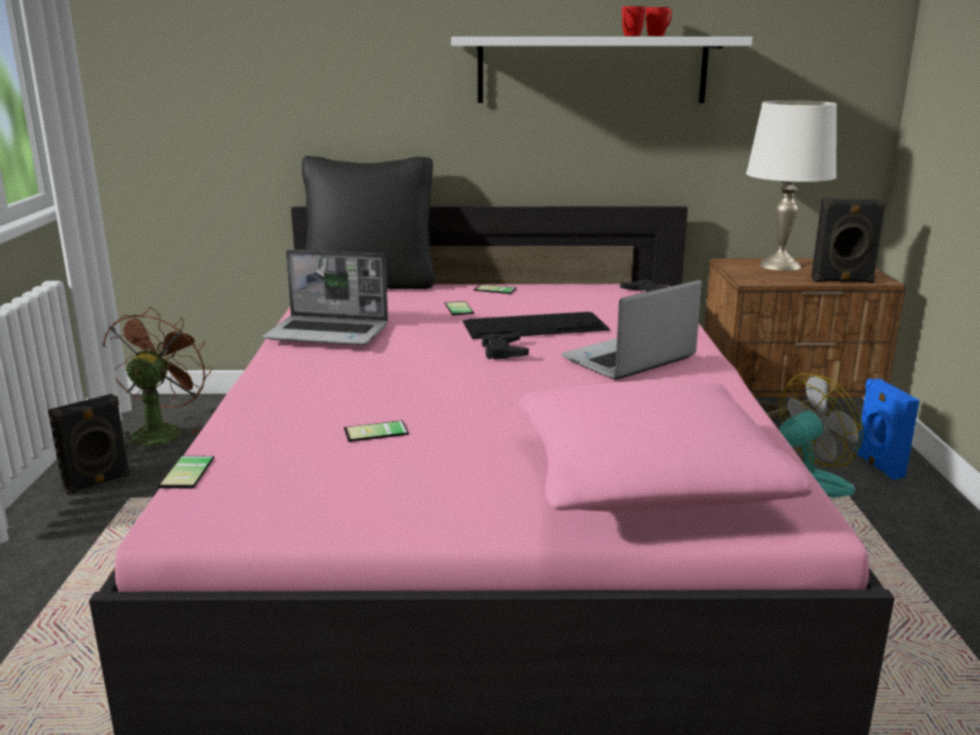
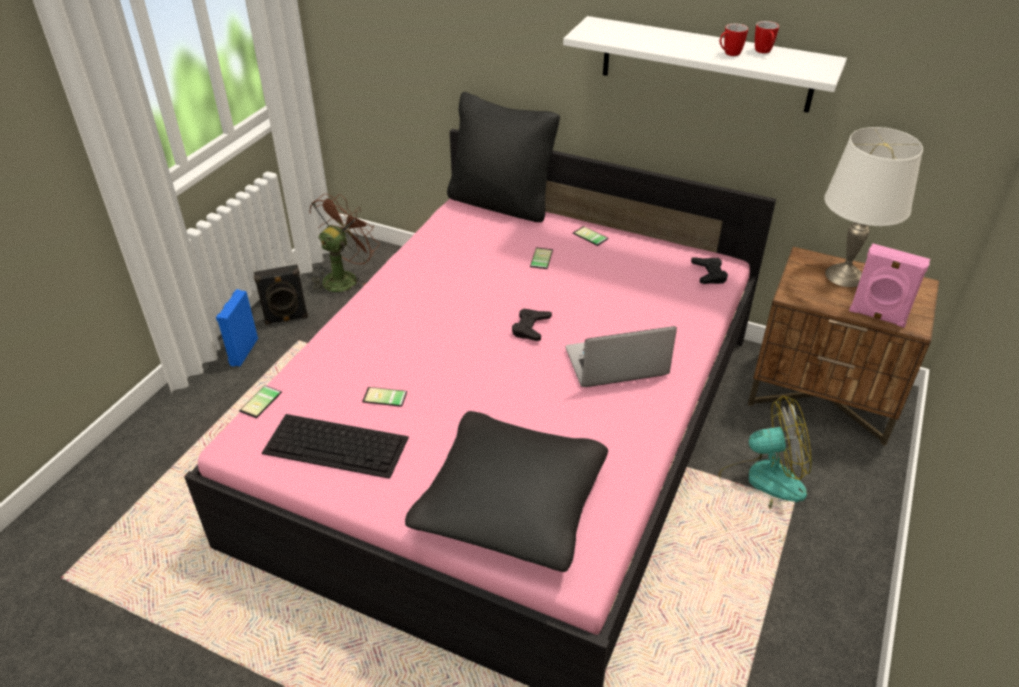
camera: 25 degrees right, 20 degrees up
laptop [263,250,388,345] -> none
keyboard [462,312,610,339] -> keyboard moved to [262,414,409,479]
pink pillow [519,380,813,512] -> black pillow [405,411,608,572]
black speaker [811,199,887,283] -> pink speaker [849,243,930,328]
blue speaker [855,379,920,480] -> blue speaker moved to [216,289,258,366]

